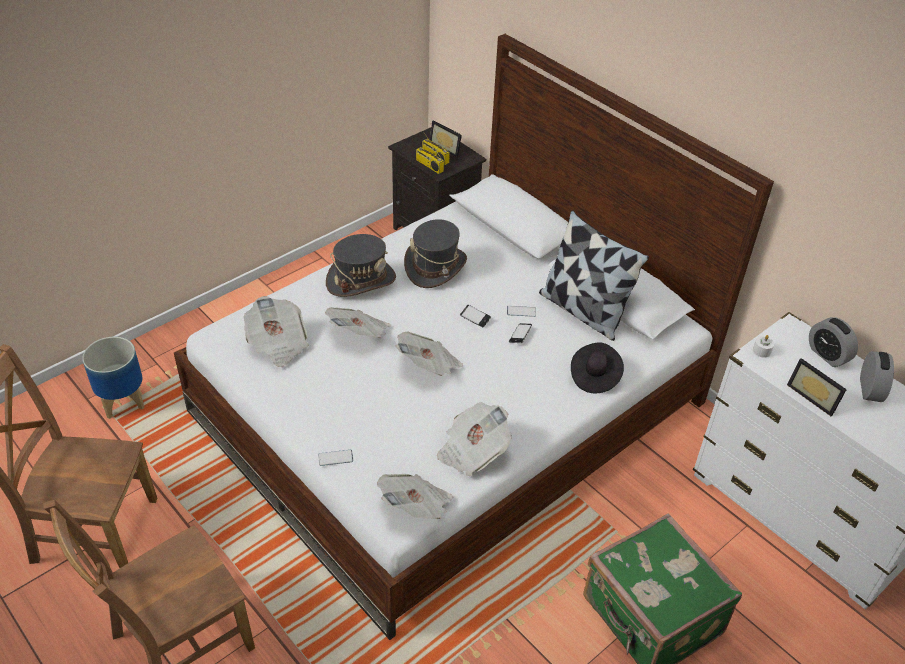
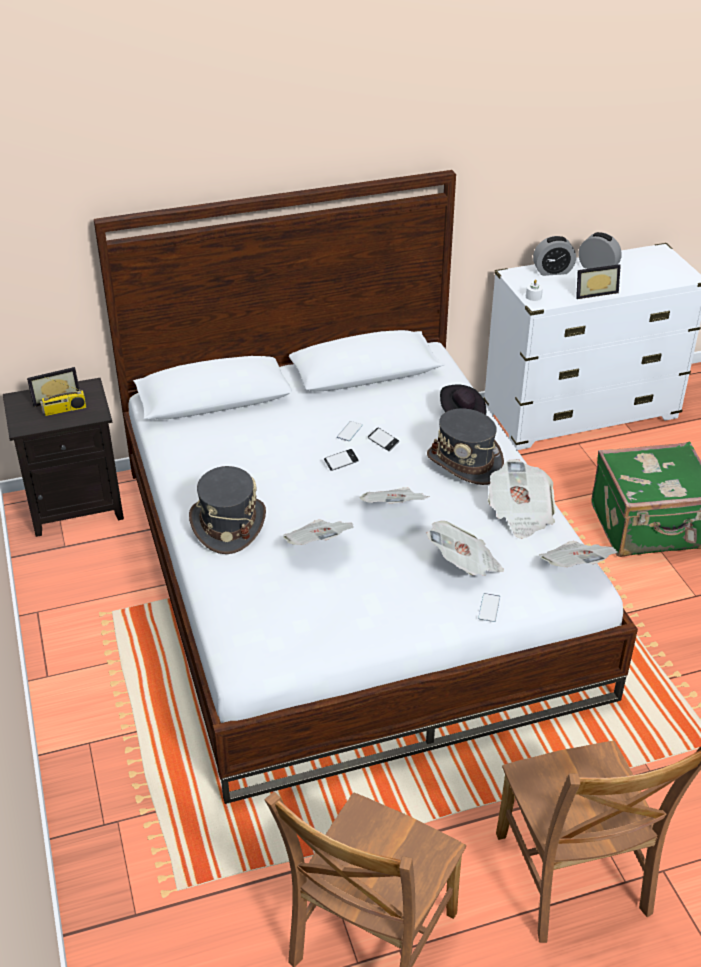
camera: 65 degrees left, 5 degrees down
planter [82,337,144,419] -> none
newspaper [243,296,309,367] -> newspaper moved to [426,521,504,576]
grey hat [404,219,467,288] -> grey hat moved to [427,409,504,485]
radio [416,134,444,174] -> none
pillow [539,210,649,341] -> none

